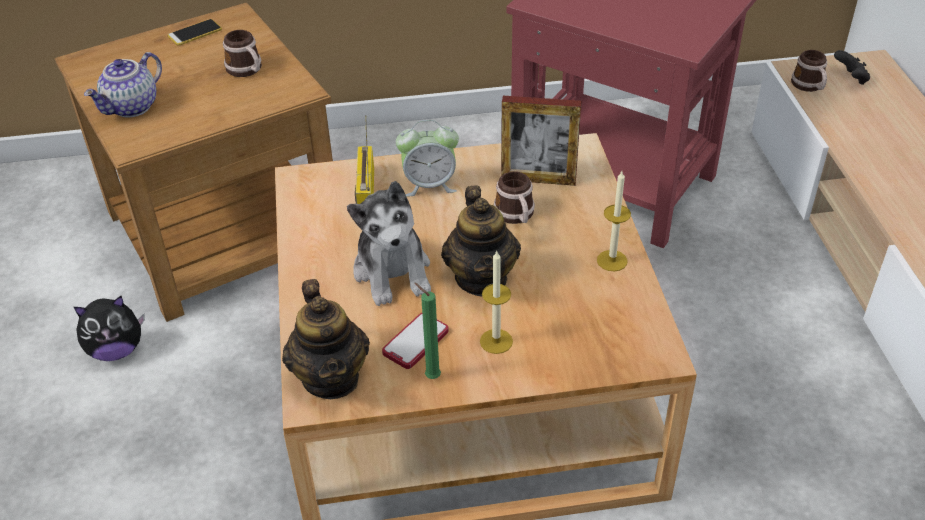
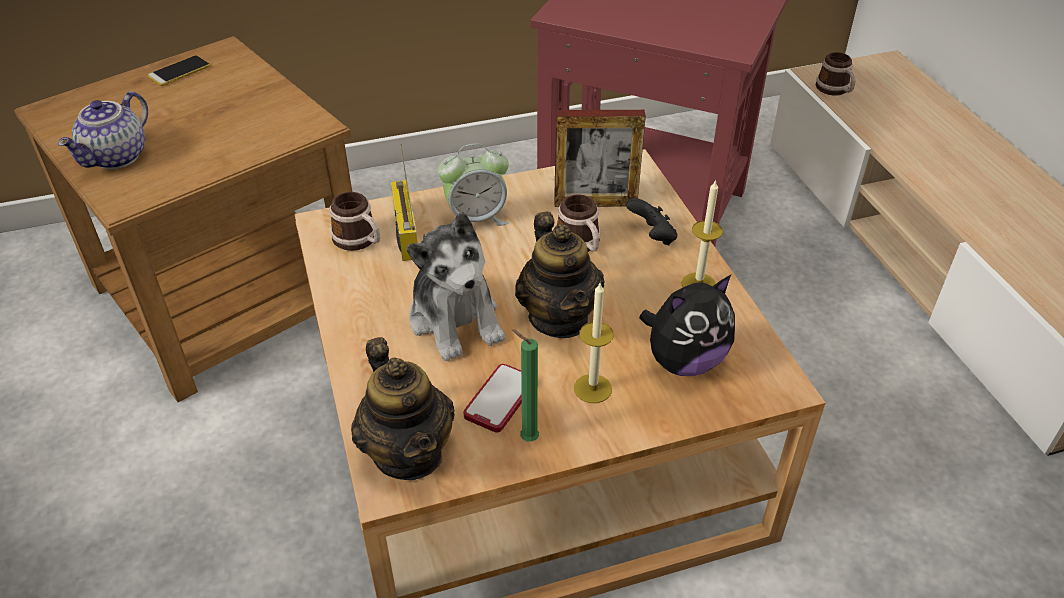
camera: 10 degrees left, 0 degrees up
plush toy [74,296,145,361] -> plush toy moved to [639,275,735,376]
mug [223,30,262,77] -> mug moved to [330,192,380,251]
black game controller [834,50,870,85] -> black game controller moved to [626,198,677,245]

